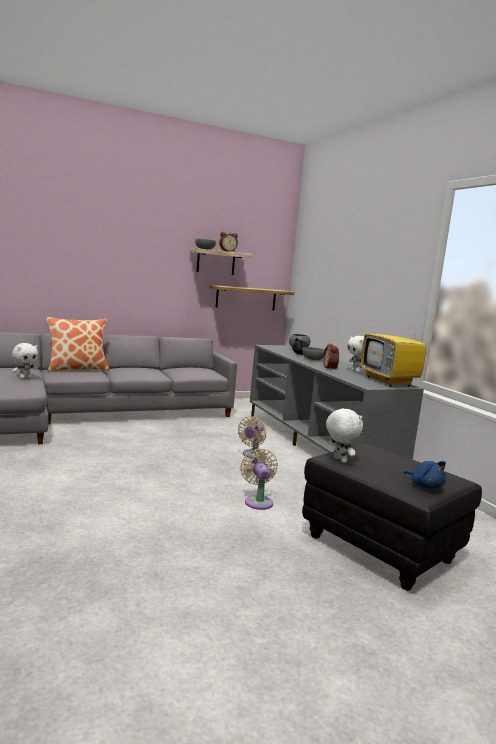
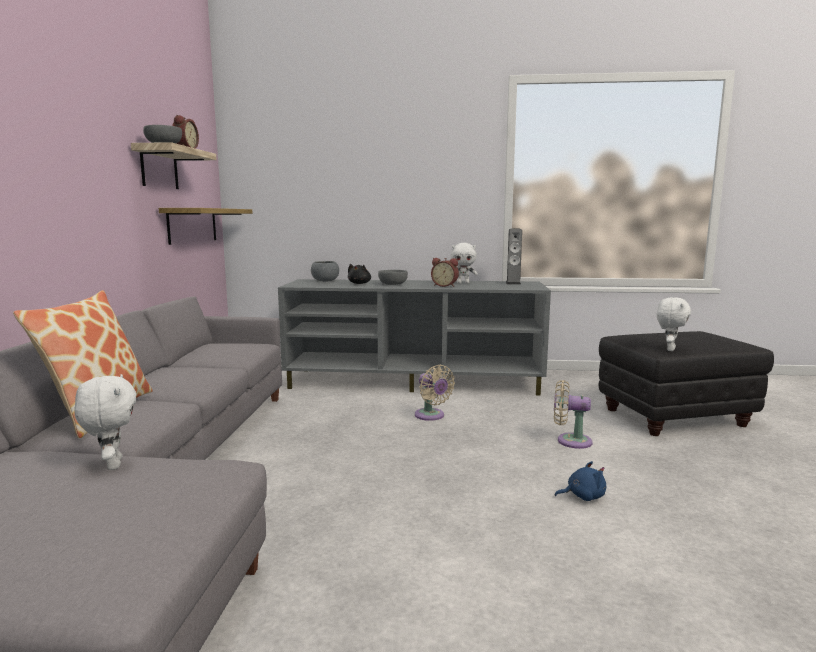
camera: 60 degrees left, 0 degrees up
white plush toy [326,408,363,463] -> white plush toy turned 120 degrees clockwise [657,297,691,351]
television [361,310,427,386] -> speaker [506,228,522,285]
blue plush toy [403,461,446,489] -> blue plush toy moved to [555,461,606,501]

